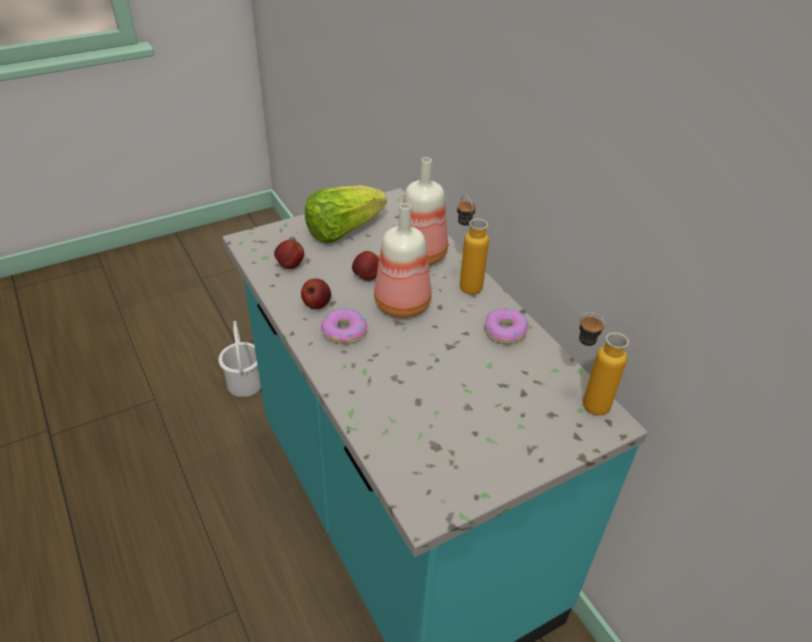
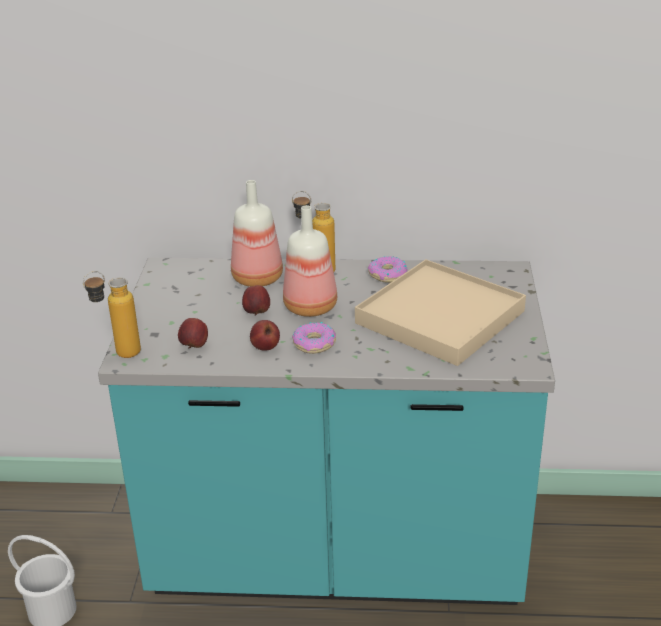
camera: 55 degrees left, 10 degrees down
lettuce [305,185,387,243] -> none
bottle [579,312,629,416] -> bottle moved to [83,271,141,358]
none -> beige tray [355,259,526,366]

